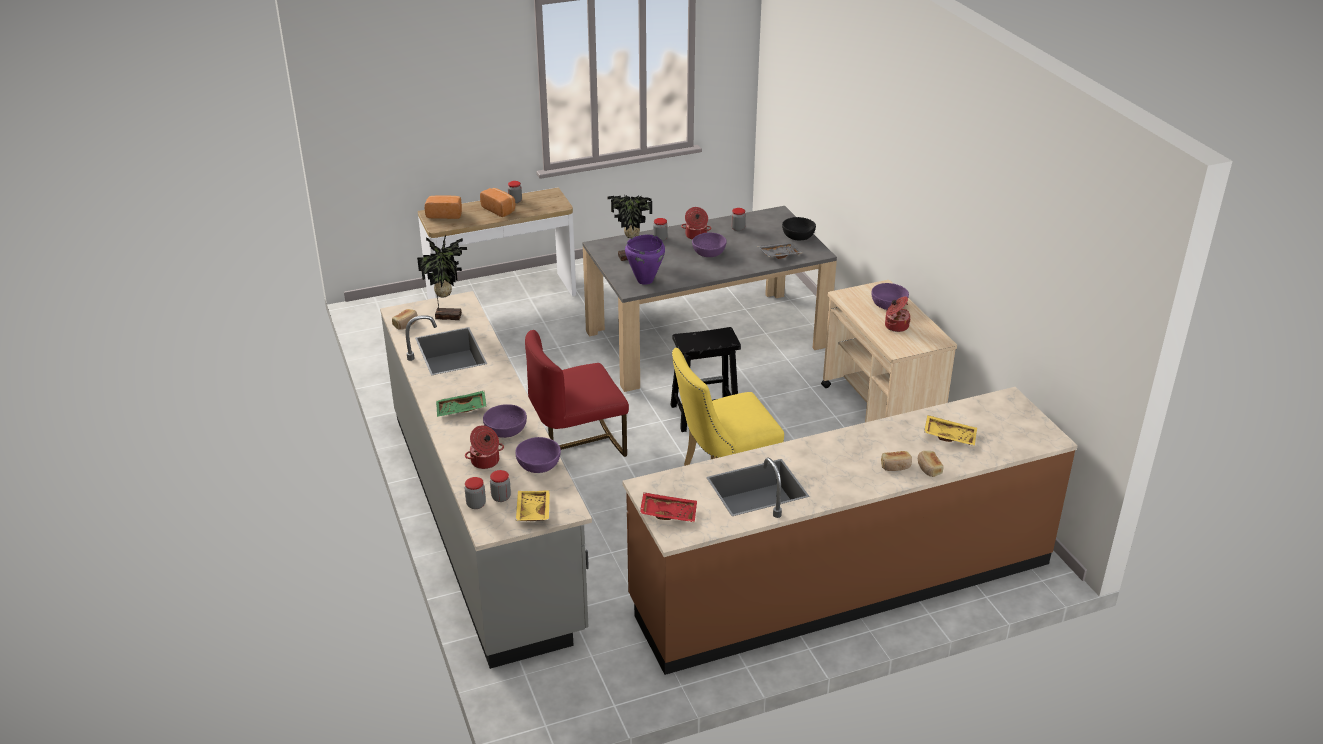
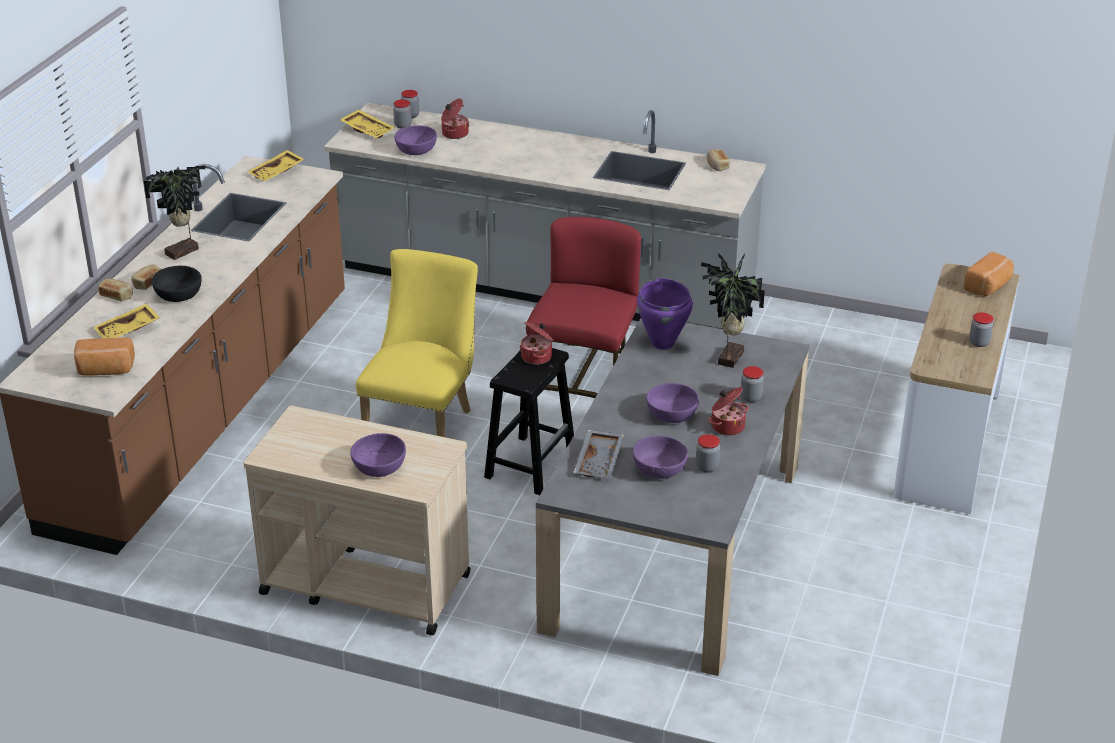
camera: 130 degrees right, 0 degrees up
potted plant [417,234,467,320] -> potted plant moved to [144,166,205,260]
green tray [436,390,486,417] -> none
bread [480,188,516,217] -> bread moved to [74,337,135,376]
purple bowl [483,404,527,438] -> purple bowl moved to [633,436,688,479]
red tray [640,492,697,523] -> yellow tray [248,150,304,181]
black bowl [782,217,816,241] -> black bowl moved to [152,266,202,302]
cooking pot [885,296,911,332] -> cooking pot moved to [520,322,553,365]

